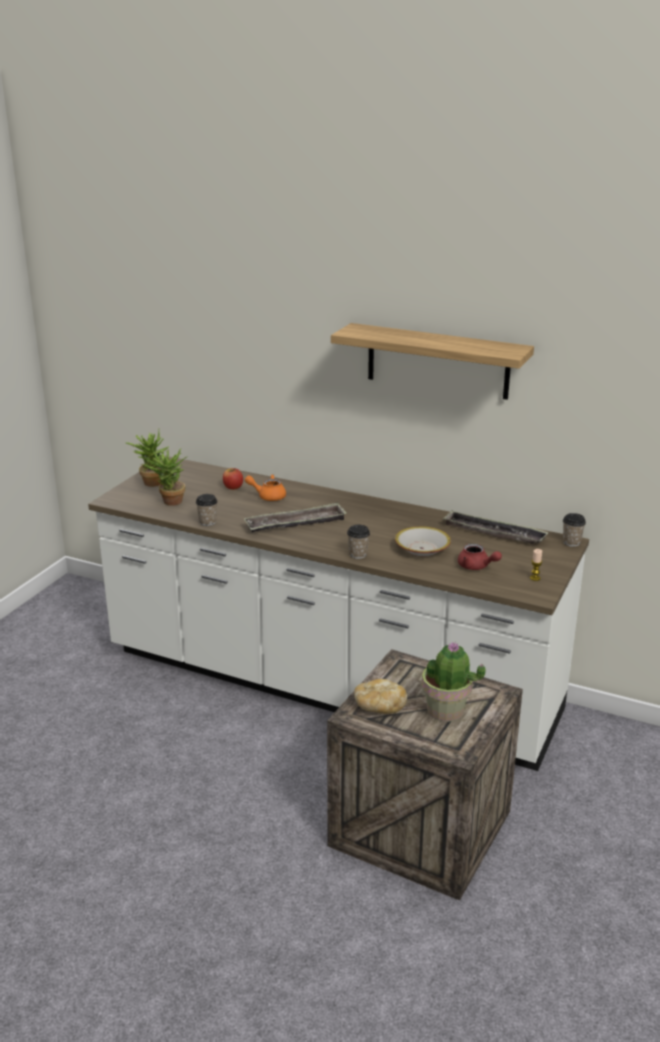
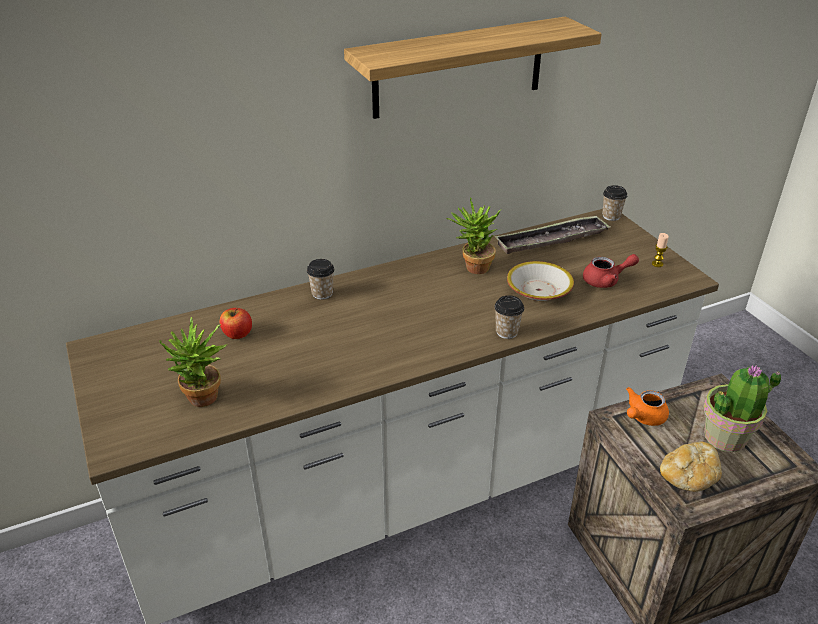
camera: 50 degrees left, 10 degrees up
potted plant [126,430,169,487] -> potted plant moved to [447,197,502,274]
cup [196,494,218,526] -> cup moved to [307,259,334,300]
tray [244,502,347,532] -> none
orange teapot [245,474,286,501] -> orange teapot moved to [626,387,669,426]

